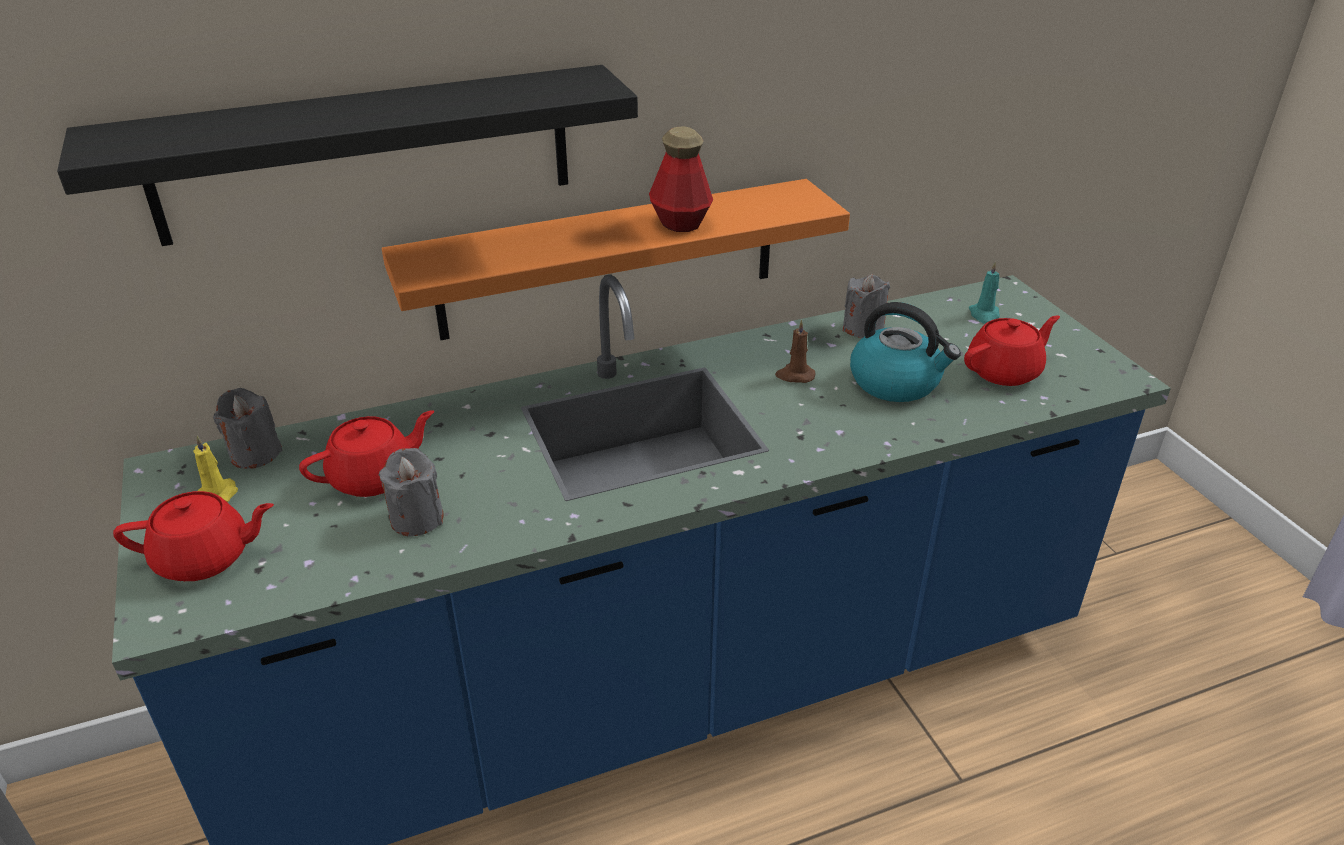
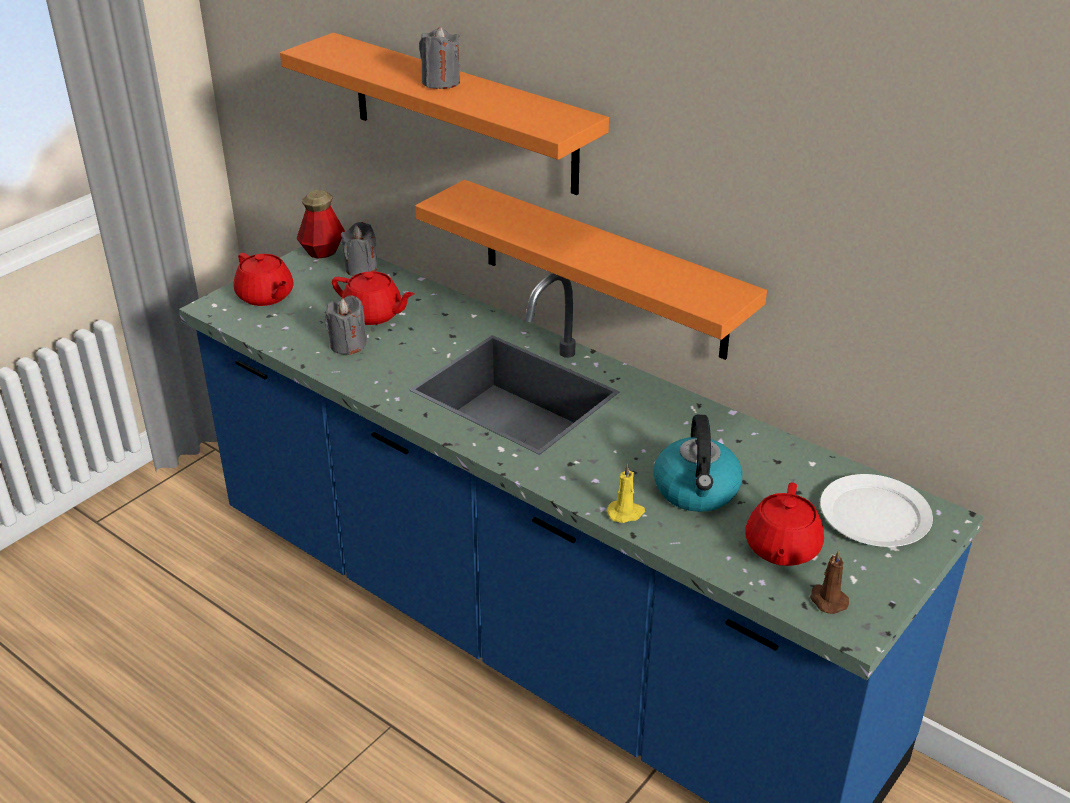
camera: 60 degrees right, 0 degrees up
black shelf [57,65,638,246] -> orange shelf [280,33,609,195]
yellow candle [194,435,238,502] -> yellow candle moved to [607,464,645,523]
bottle [649,127,713,232] -> bottle moved to [296,190,345,259]
brown candle [775,320,815,383] -> brown candle moved to [810,550,849,614]
grey candle [843,274,890,338] -> grey candle moved to [419,27,460,89]
red teapot [964,315,1060,386] -> red teapot turned 75 degrees clockwise [746,482,824,566]
turquoise candle [969,262,1000,324] -> white plate [820,474,933,547]

